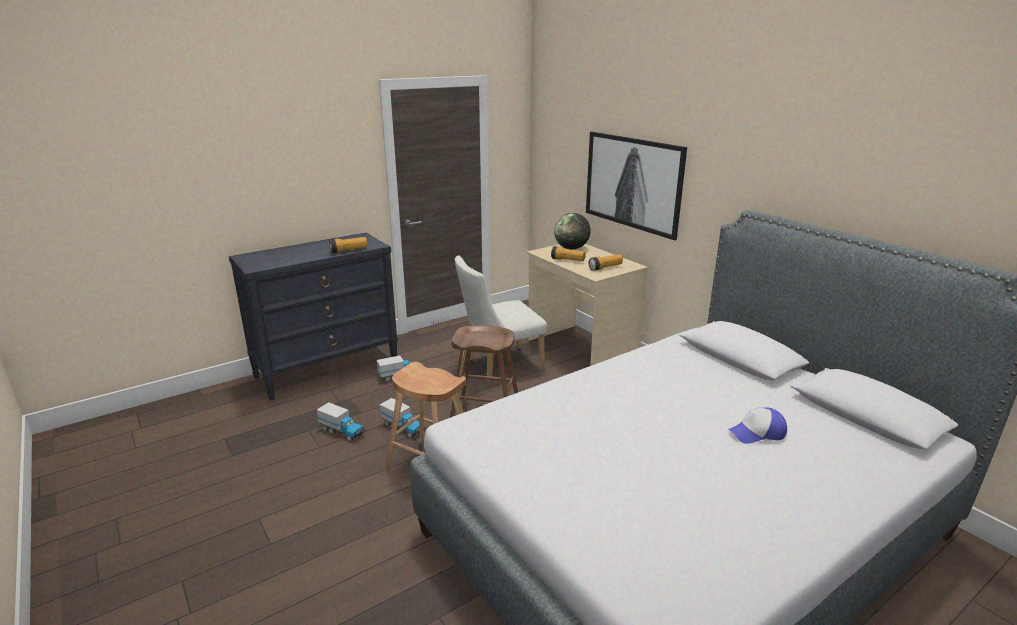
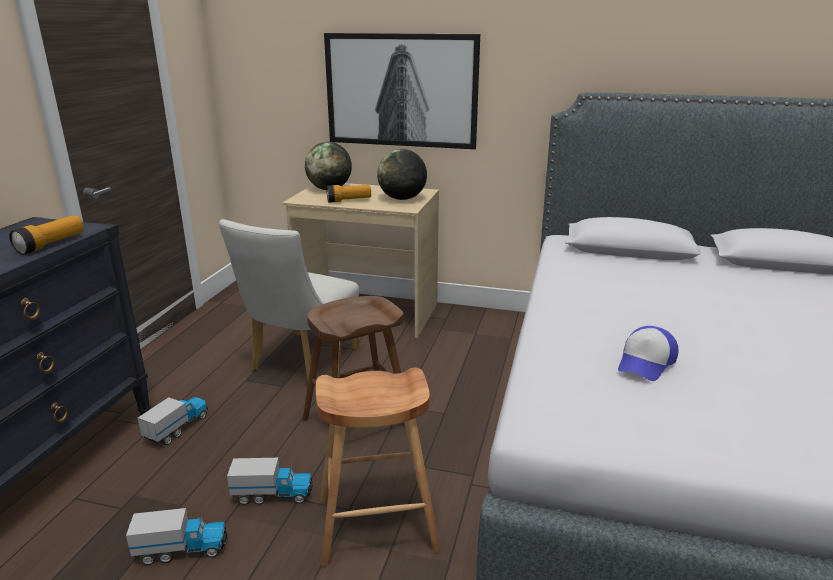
camera: 40 degrees left, 0 degrees up
flashlight [589,254,623,271] -> globe [377,149,427,200]
cap [729,407,787,444] -> cap moved to [618,326,678,381]

